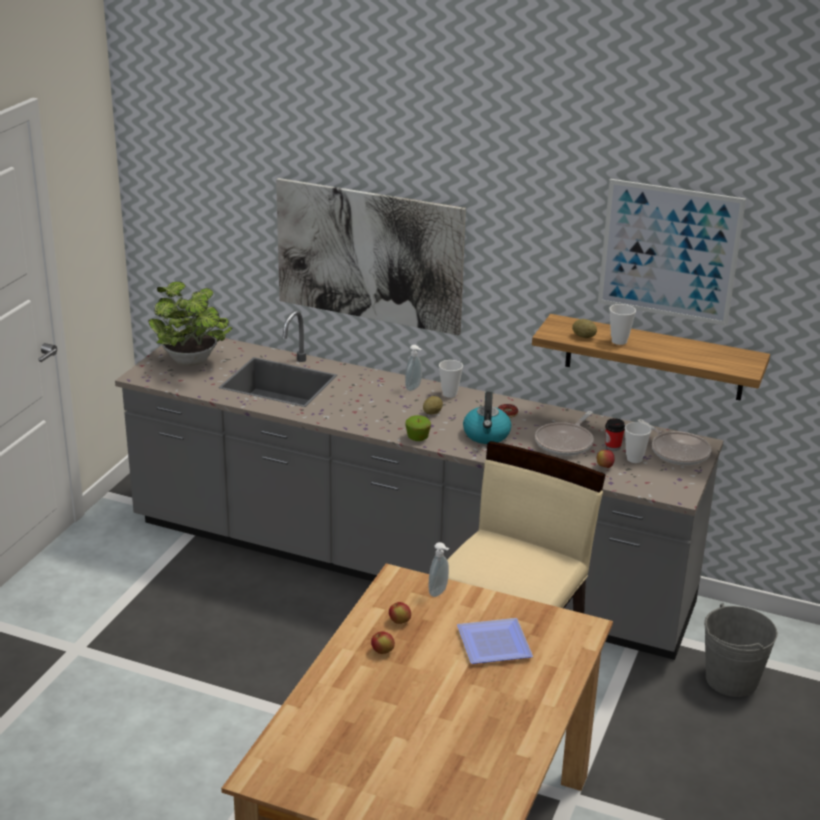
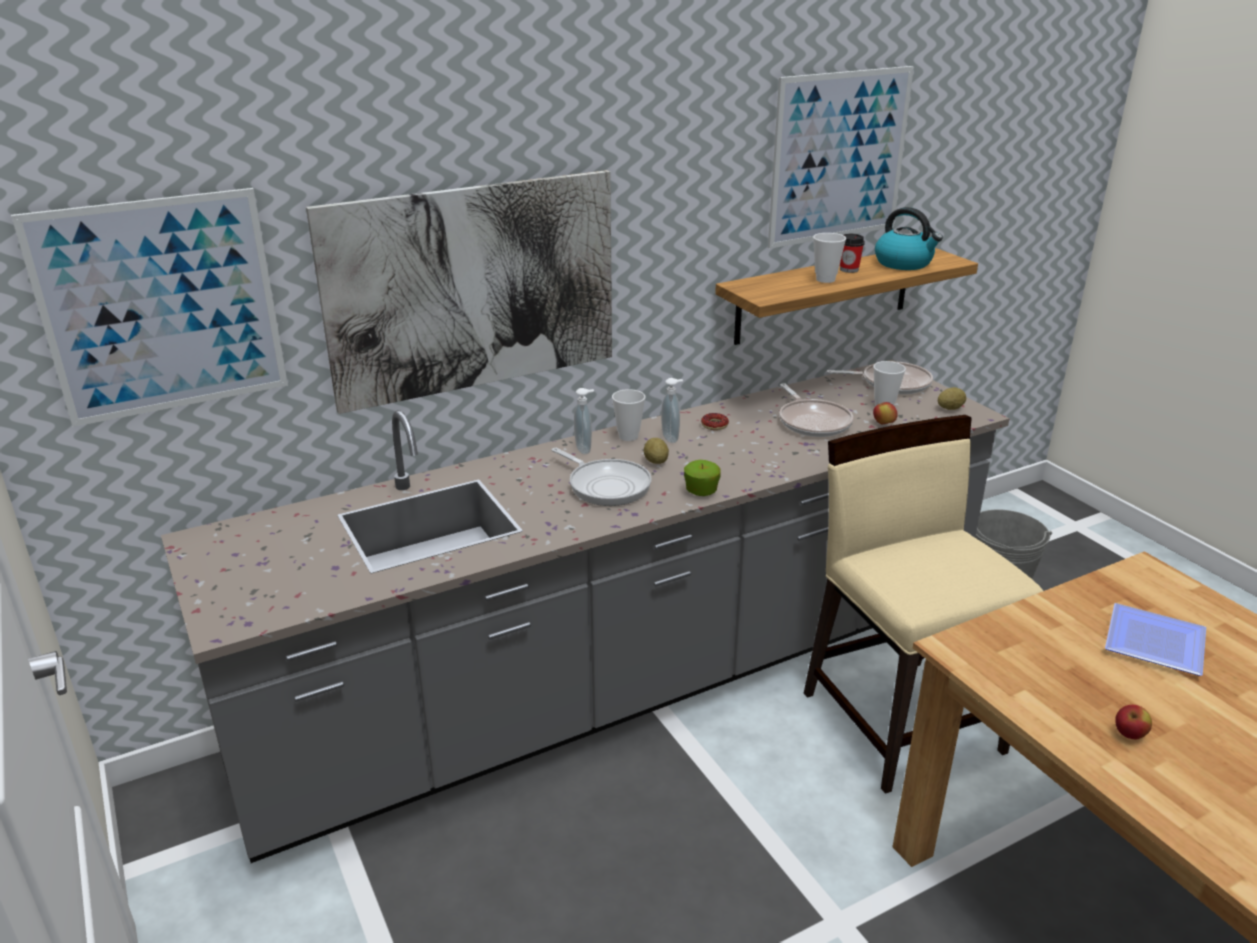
camera: 50 degrees left, 0 degrees up
potted plant [148,282,233,366] -> none
apple [389,602,411,624] -> none
soap dispenser [429,542,449,597] -> soap dispenser moved to [661,378,683,443]
kettle [463,392,511,444] -> kettle moved to [875,207,943,270]
potato [572,319,597,338] -> potato moved to [938,387,966,410]
cup [605,418,625,451] -> cup moved to [840,234,865,273]
none -> picture [11,188,288,427]
none -> frying pan [551,448,652,506]

